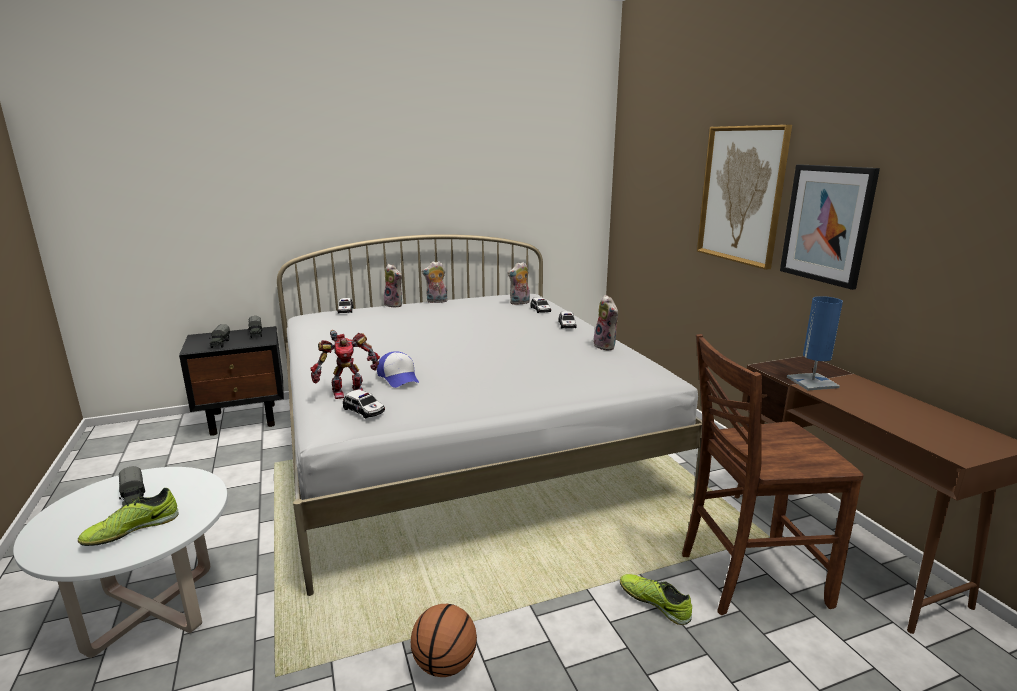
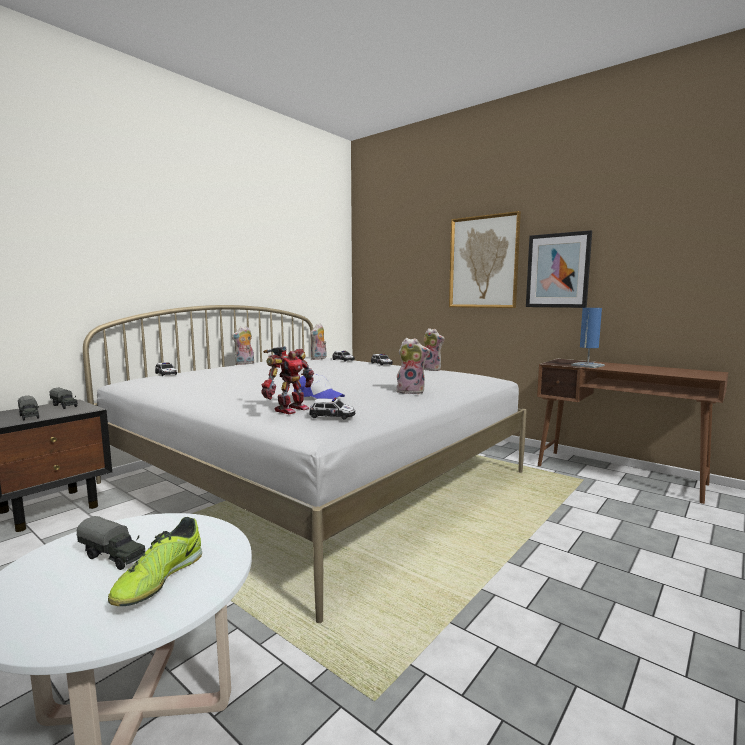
camera: 30 degrees left, 10 degrees down
plush toy [384,264,403,308] -> plush toy moved to [396,338,430,394]
basketball [411,604,477,677] -> none
shoe [620,574,692,625] -> none
brown chair [682,334,864,615] -> none

